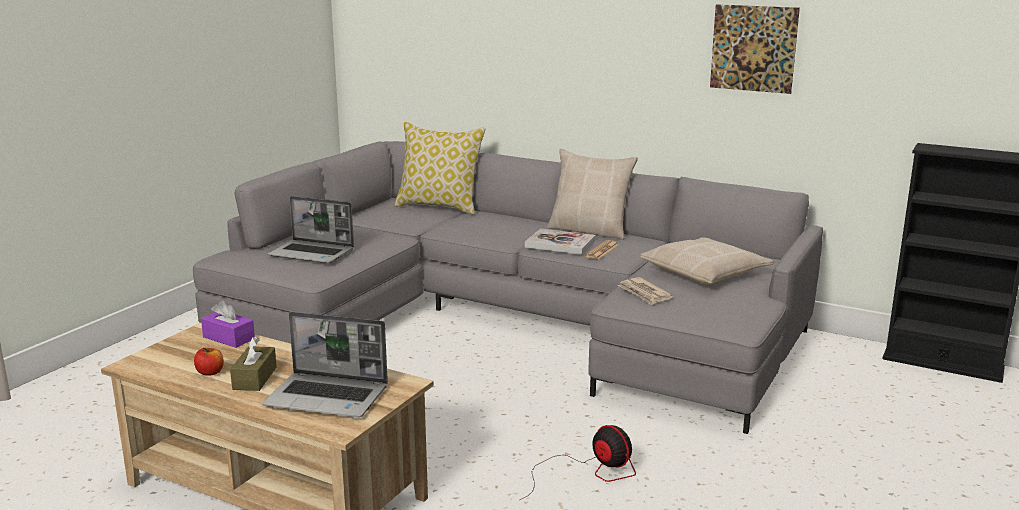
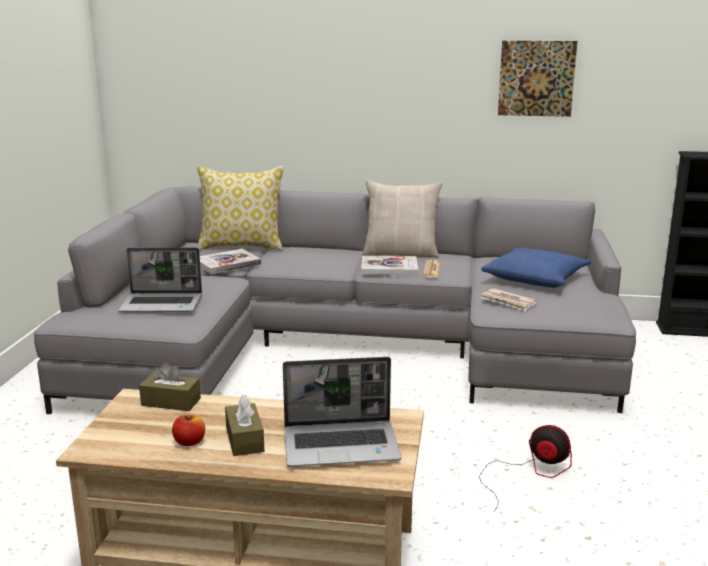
camera: 20 degrees left, 0 degrees up
purple tissue box [201,301,255,348] -> brown tissue box [139,362,201,411]
beige pillow [640,237,774,285] -> blue pillow [481,248,591,288]
none -> book [200,249,261,274]

